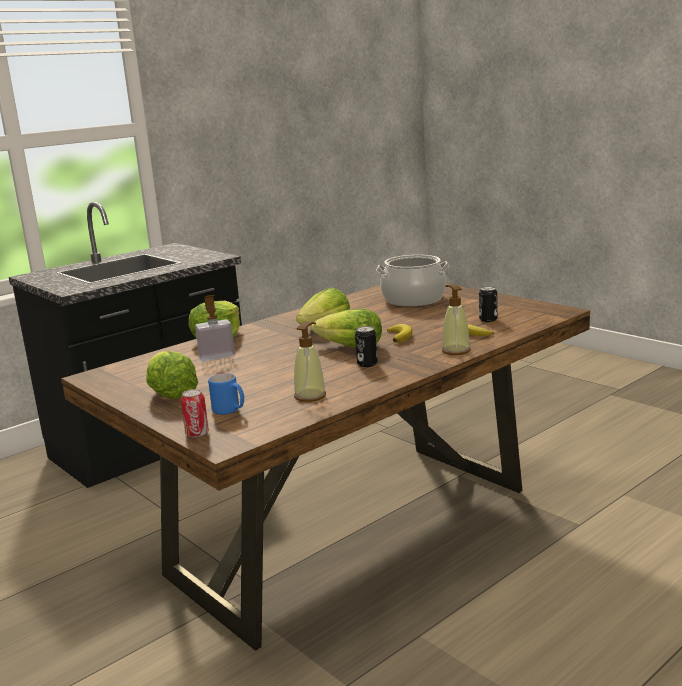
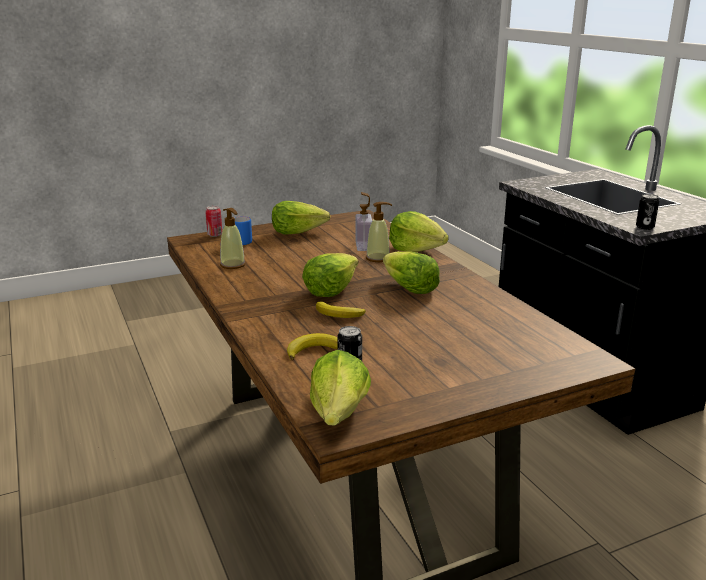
camera: 105 degrees right, 5 degrees up
can [355,326,377,367] -> can moved to [636,194,659,230]
cooking pot [376,255,450,306] -> none
soap dispenser [442,284,471,355] -> soap dispenser moved to [366,202,392,262]
none -> lettuce [310,350,371,426]

